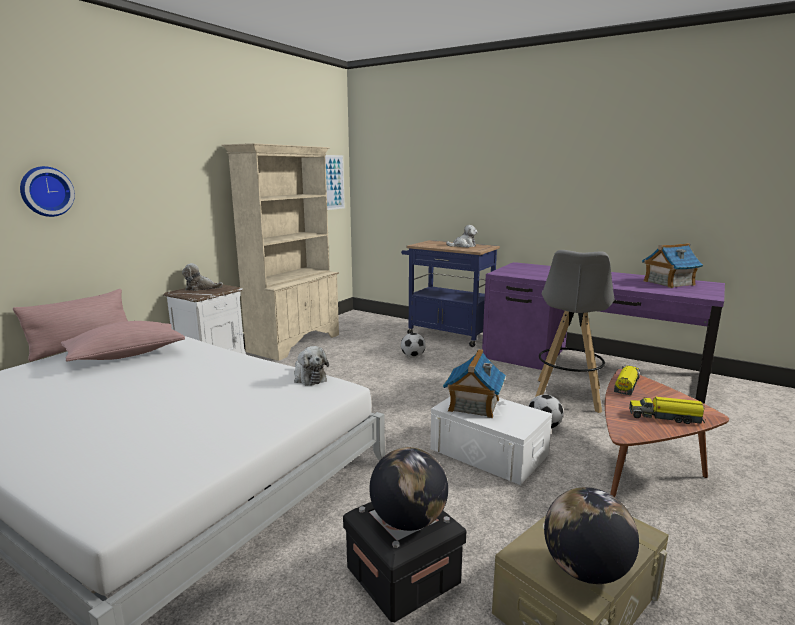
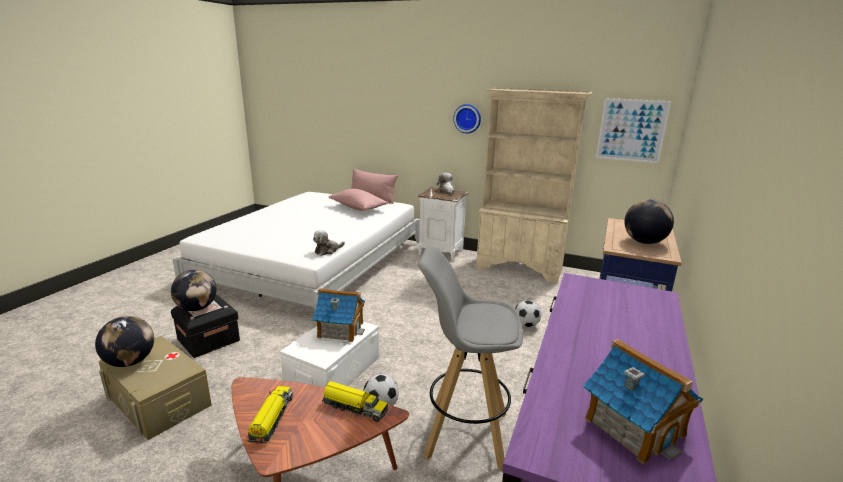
camera: 80 degrees right, 5 degrees up
wall clock [20,166,75,217] -> wall clock moved to [453,104,481,134]
plush toy [446,225,478,248] -> globe [624,199,674,244]

